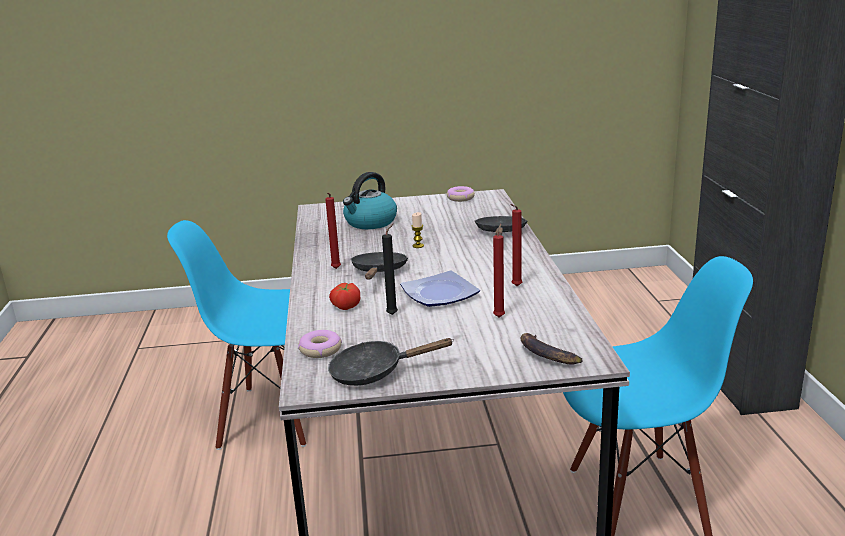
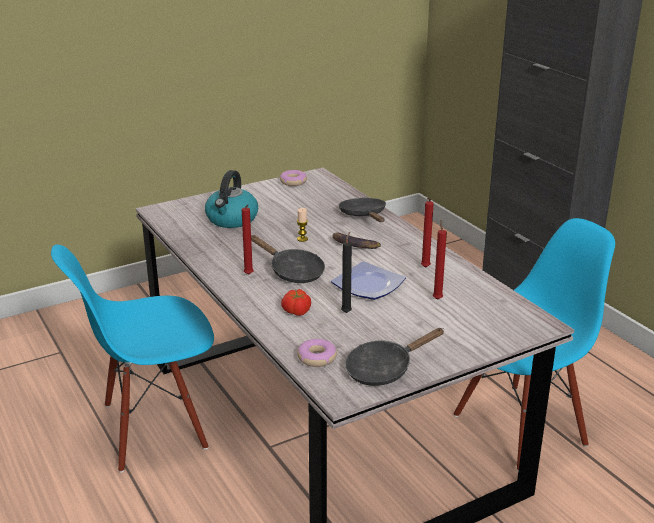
camera: 25 degrees left, 5 degrees up
black frying pan [350,252,408,280] -> black frying pan turned 150 degrees clockwise [251,235,325,283]
banana [520,333,583,365] -> banana moved to [332,233,381,249]

